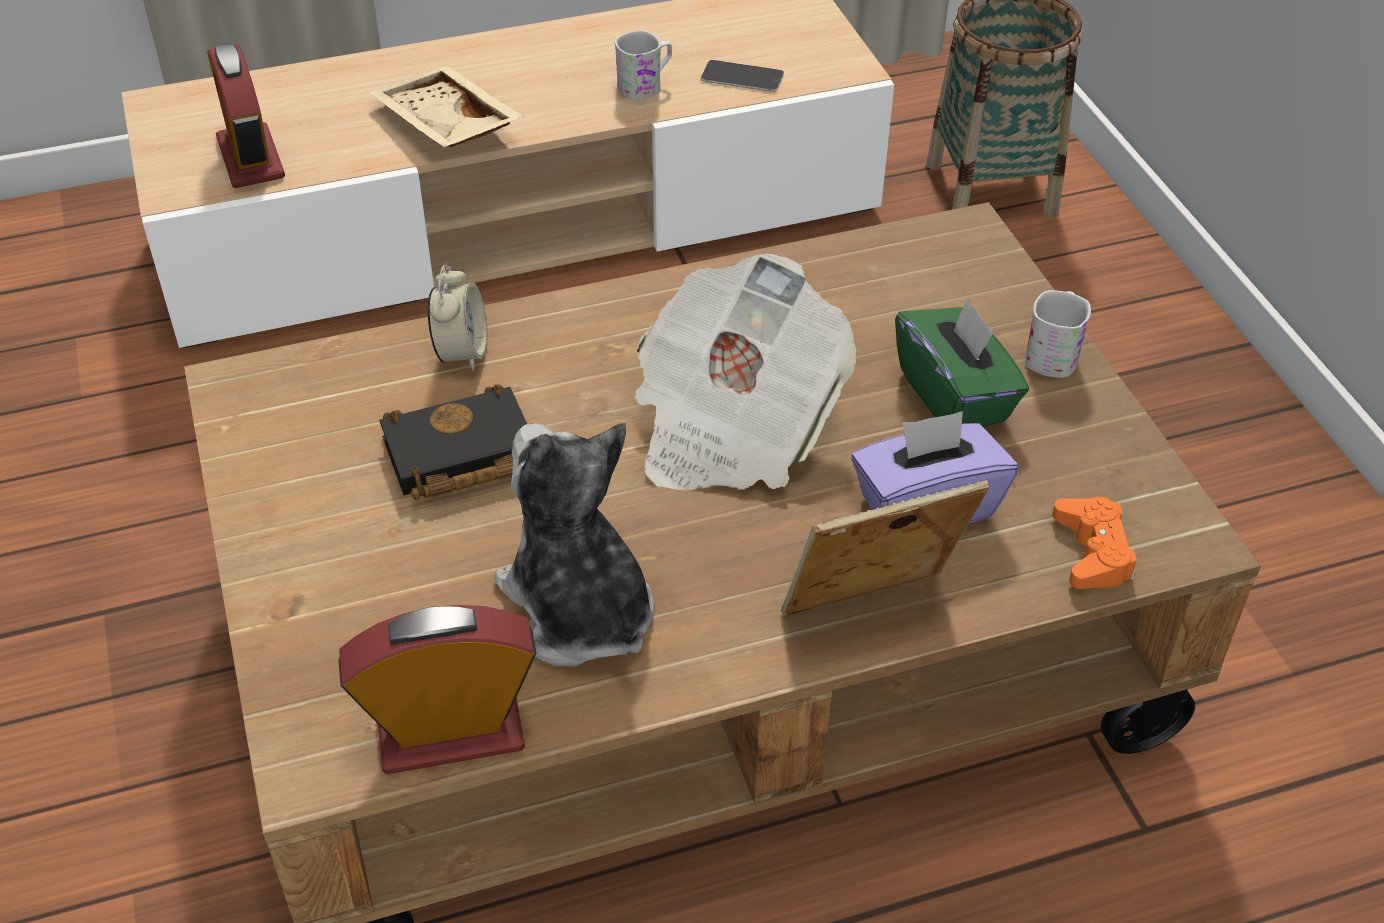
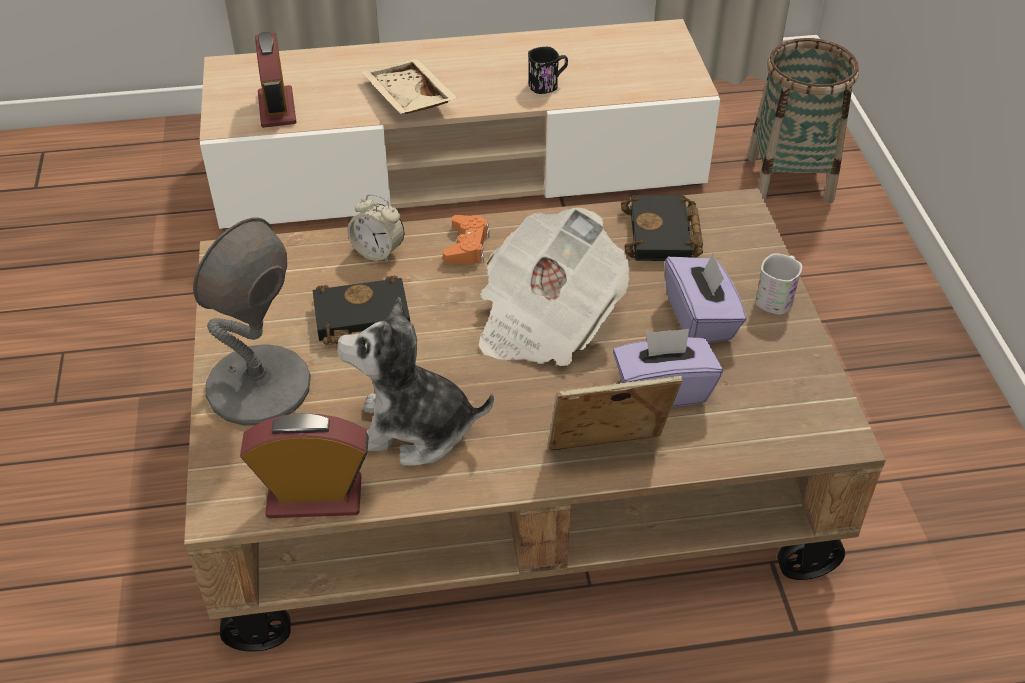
camera: 10 degrees right, 0 degrees up
alarm clock [428,265,488,371] -> alarm clock turned 105 degrees clockwise [347,194,404,263]
plush toy [494,423,655,666] -> plush toy turned 60 degrees counterclockwise [337,297,494,466]
white mug [614,30,672,100] -> black mug [528,47,568,94]
phone [701,60,784,92] -> none
green tissue box [895,297,1029,428] -> purple tissue box [665,252,747,343]
orange game controller [1052,497,1137,589] -> orange game controller moved to [443,215,490,265]
none -> grey table lamp [193,218,311,426]
none -> black book [621,195,703,261]

